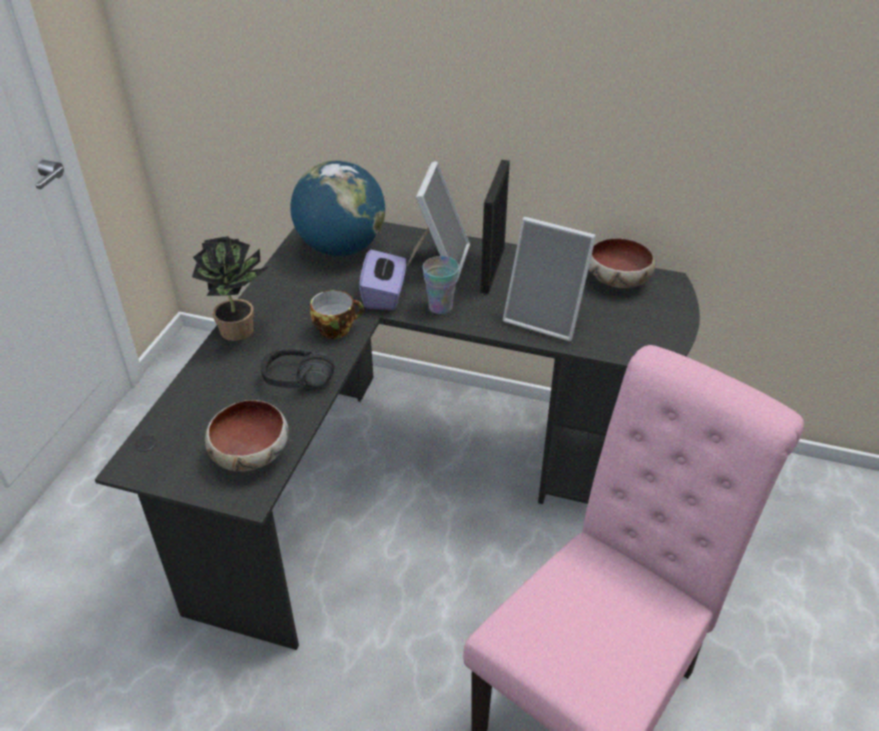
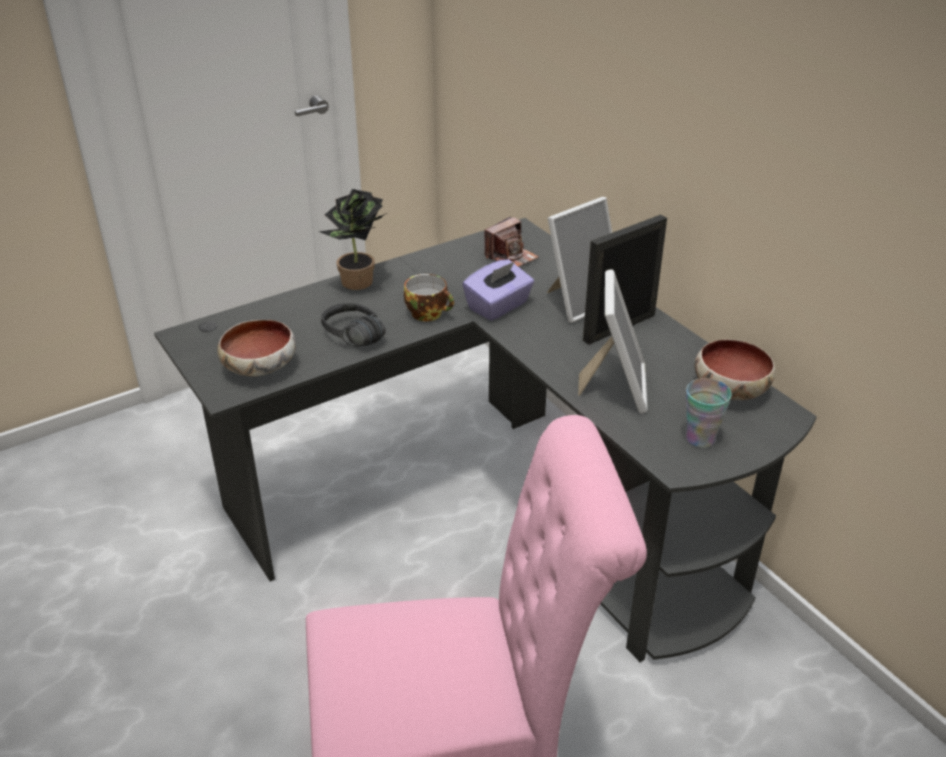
camera: 40 degrees right, 5 degrees down
globe [291,160,385,256] -> camera [484,216,539,267]
cup [423,256,459,314] -> cup moved to [686,378,732,448]
picture frame [503,217,596,341] -> picture frame turned 150 degrees counterclockwise [578,269,647,414]

